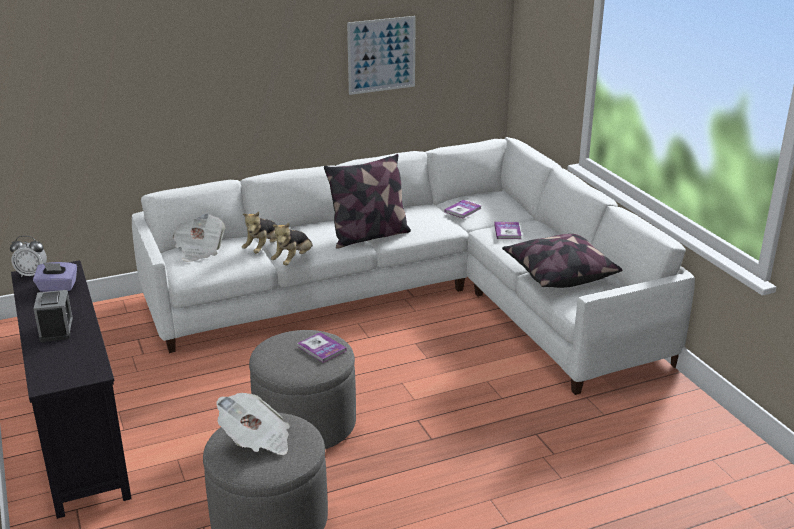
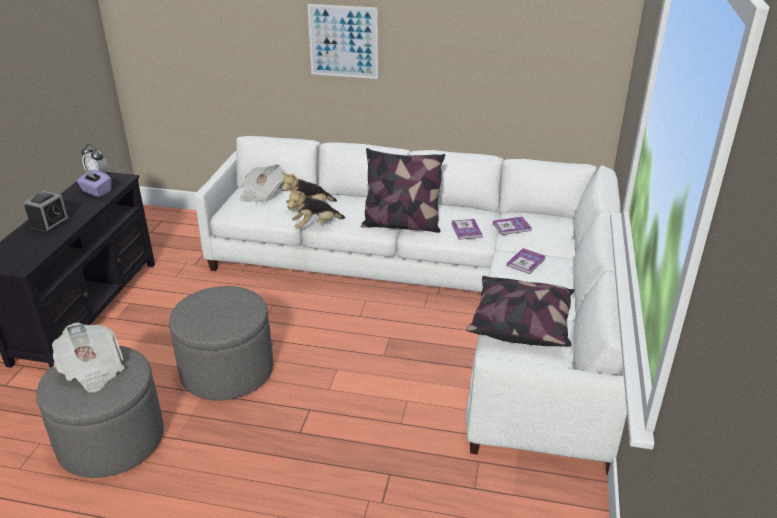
camera: 35 degrees right, 5 degrees up
book [298,332,347,363] -> book moved to [451,219,483,240]
picture [347,16,416,95] -> picture moved to [307,4,378,79]

